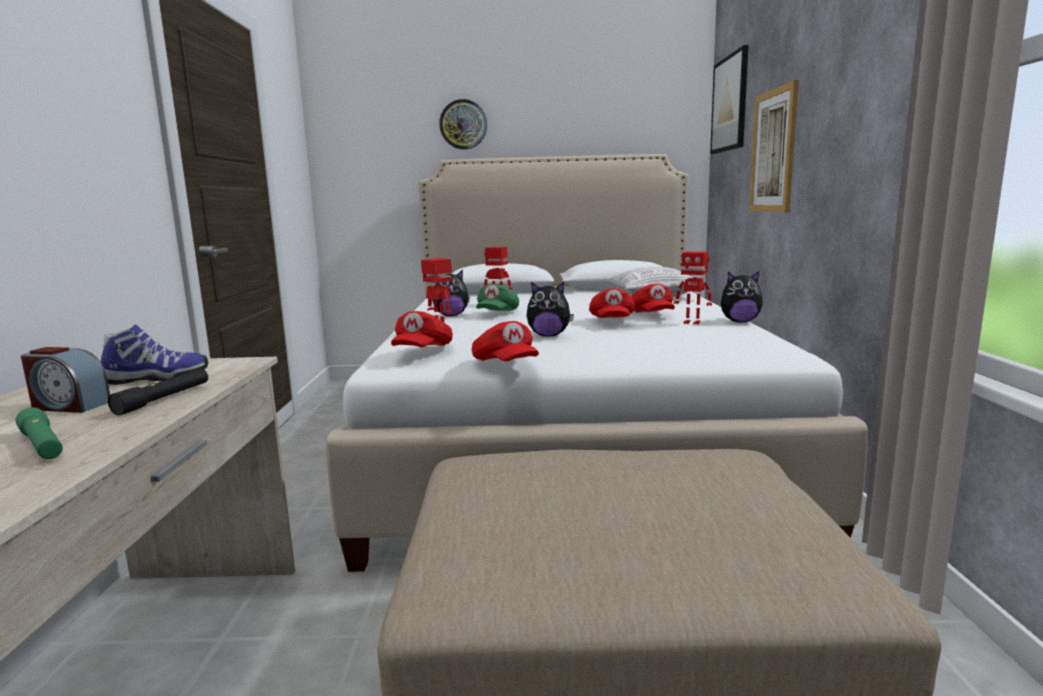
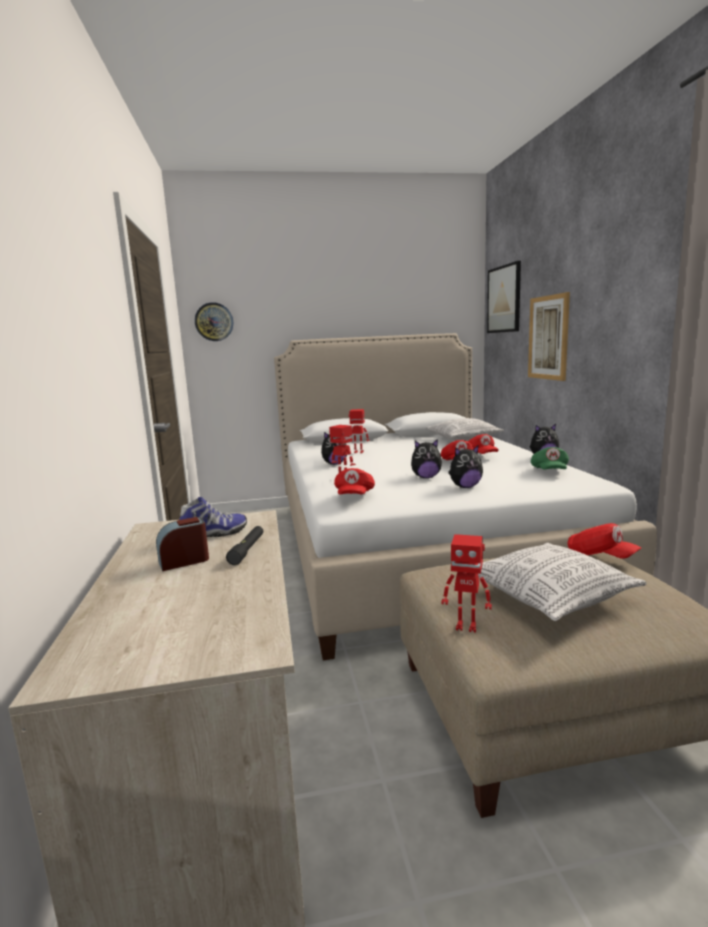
camera: 10 degrees left, 0 degrees up
green flashlight [16,407,63,459] -> none
alarm clock [21,347,110,413] -> alarm clock turned 150 degrees clockwise [156,517,209,571]
wall clock [439,99,487,150] -> wall clock moved to [195,302,233,341]
red cap [472,321,539,361] -> red cap moved to [567,523,641,559]
green cap [476,284,519,311] -> green cap moved to [531,447,569,470]
toy robot [674,251,712,325] -> toy robot moved to [442,534,492,633]
none -> plush toy [448,446,483,488]
none -> pillow [478,543,647,621]

